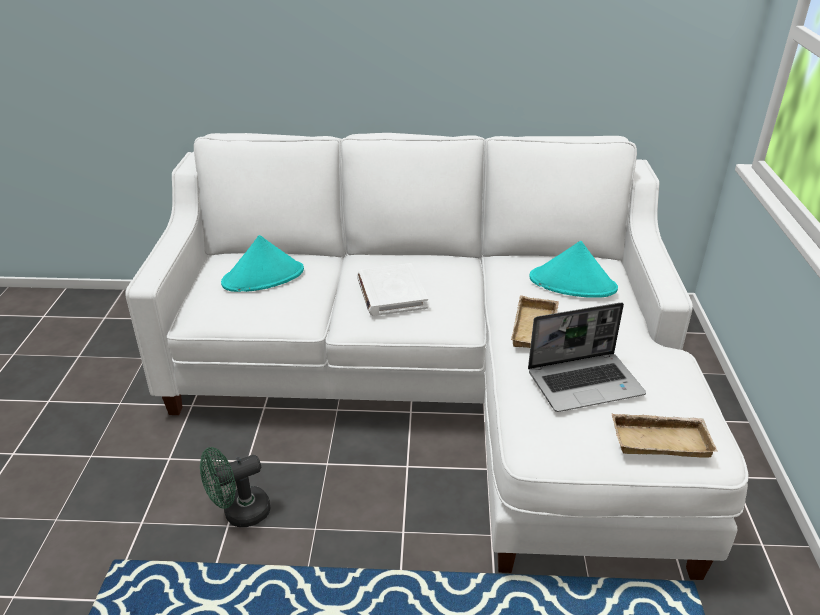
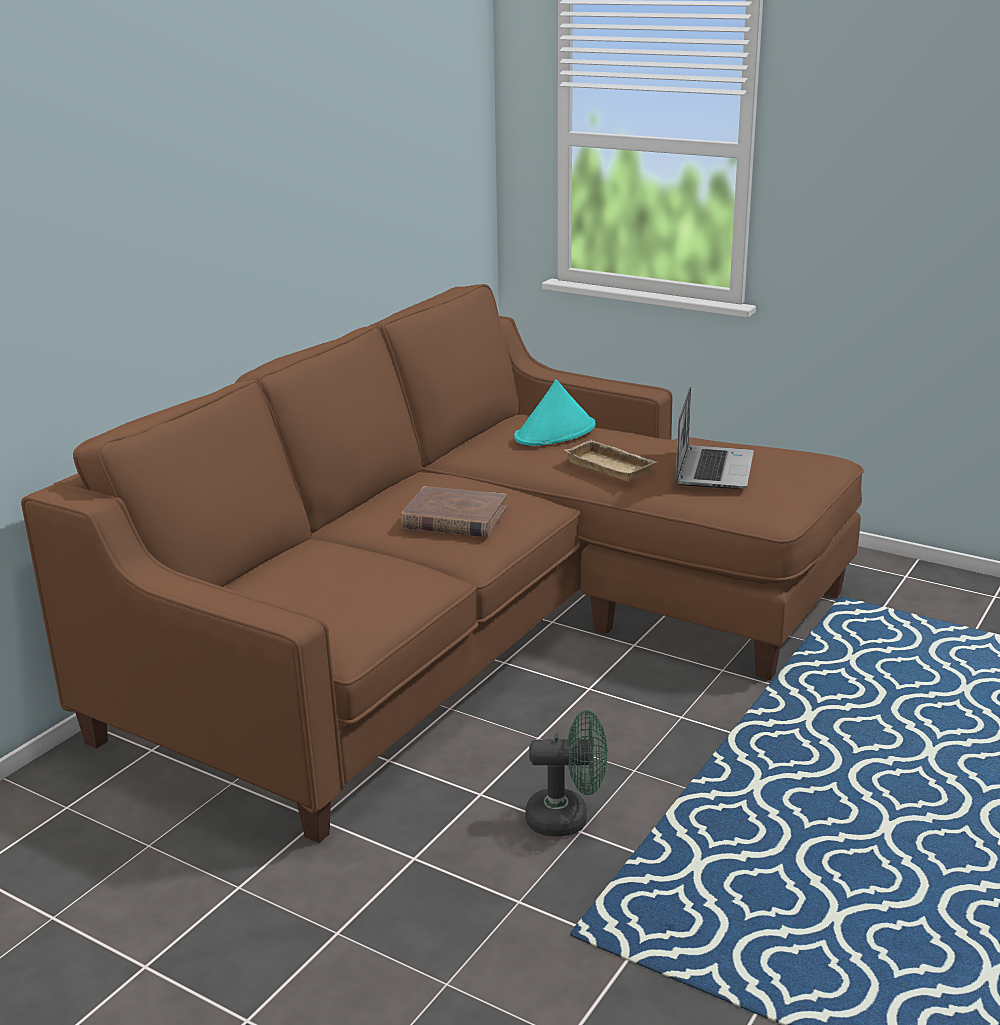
camera: 60 degrees left, 10 degrees down
white sofa [125,133,749,580] -> brown sofa [21,284,864,843]
green fan [200,447,270,527] -> green fan turned 90 degrees counterclockwise [525,710,607,837]
turquoise hat [221,235,304,292] -> none
white book [357,263,428,316] -> brown book [401,486,508,537]
beige tray [611,413,718,458] -> none

